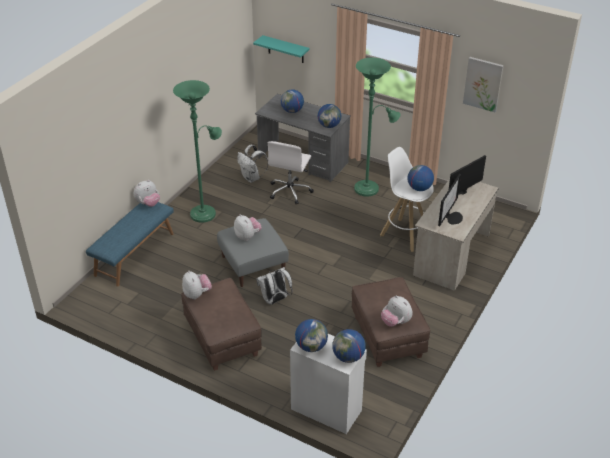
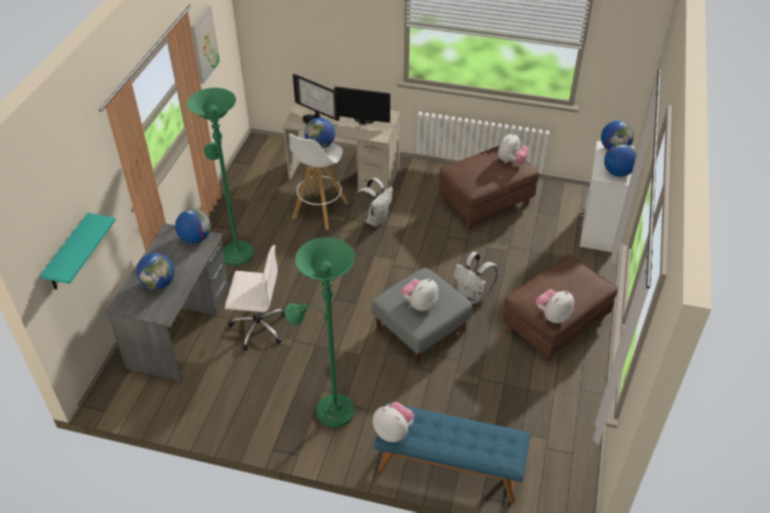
camera: 105 degrees left, 5 degrees up
white backpack [237,145,268,183] -> white backpack moved to [354,178,393,227]

